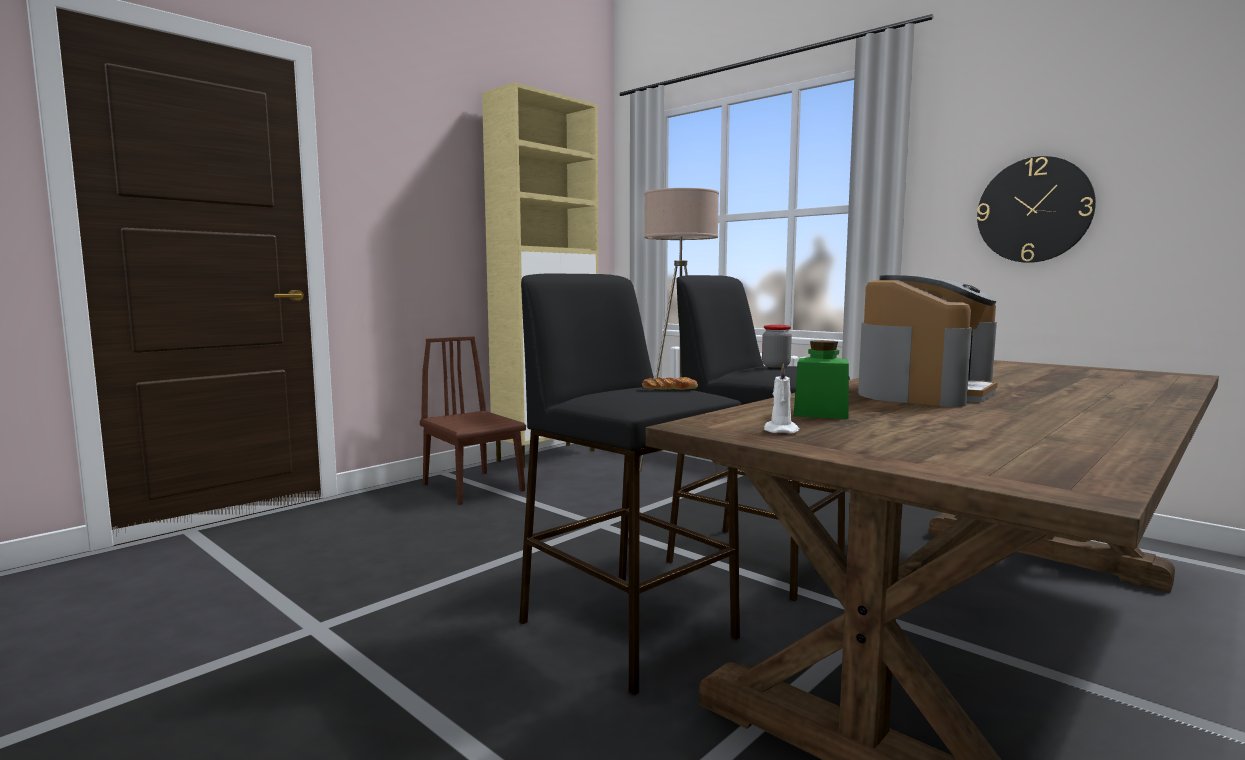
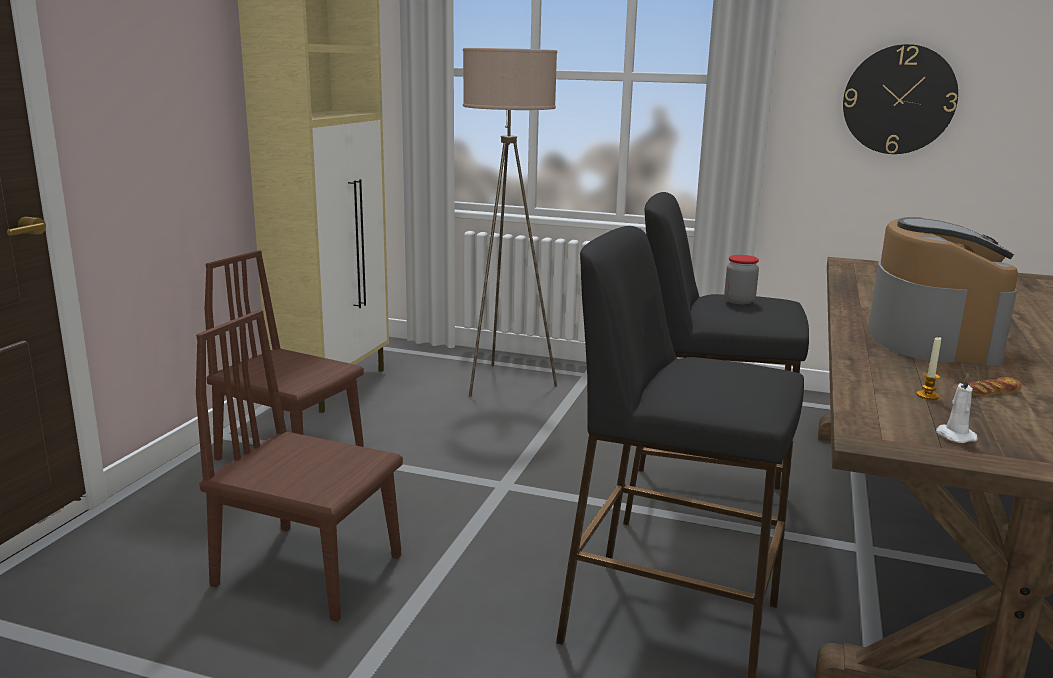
camera: 25 degrees left, 10 degrees up
bread [642,377,698,390] -> bread moved to [968,377,1022,396]
green jar [794,340,849,419] -> candle [917,336,941,400]
none -> brown chair [196,310,403,622]

